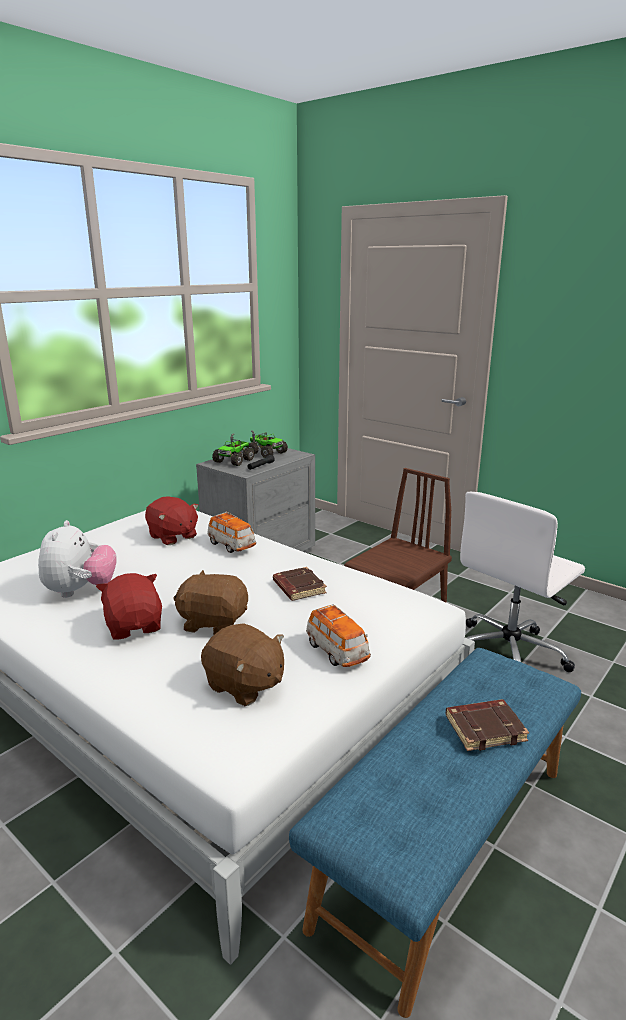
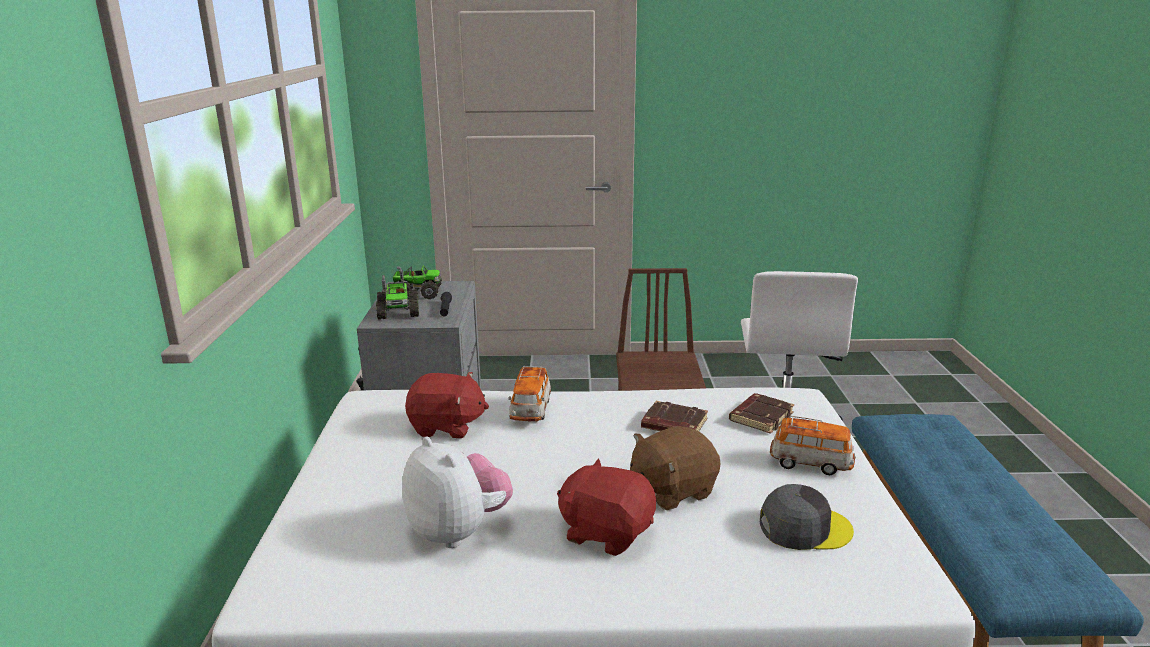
camera: 40 degrees left, 0 degrees up
brown plush toy [201,623,284,706] -> grey cap [760,484,854,550]
toy car [207,512,256,553] -> toy car turned 90 degrees clockwise [508,366,551,421]
brown book [446,699,529,751] -> brown book moved to [729,393,794,434]

